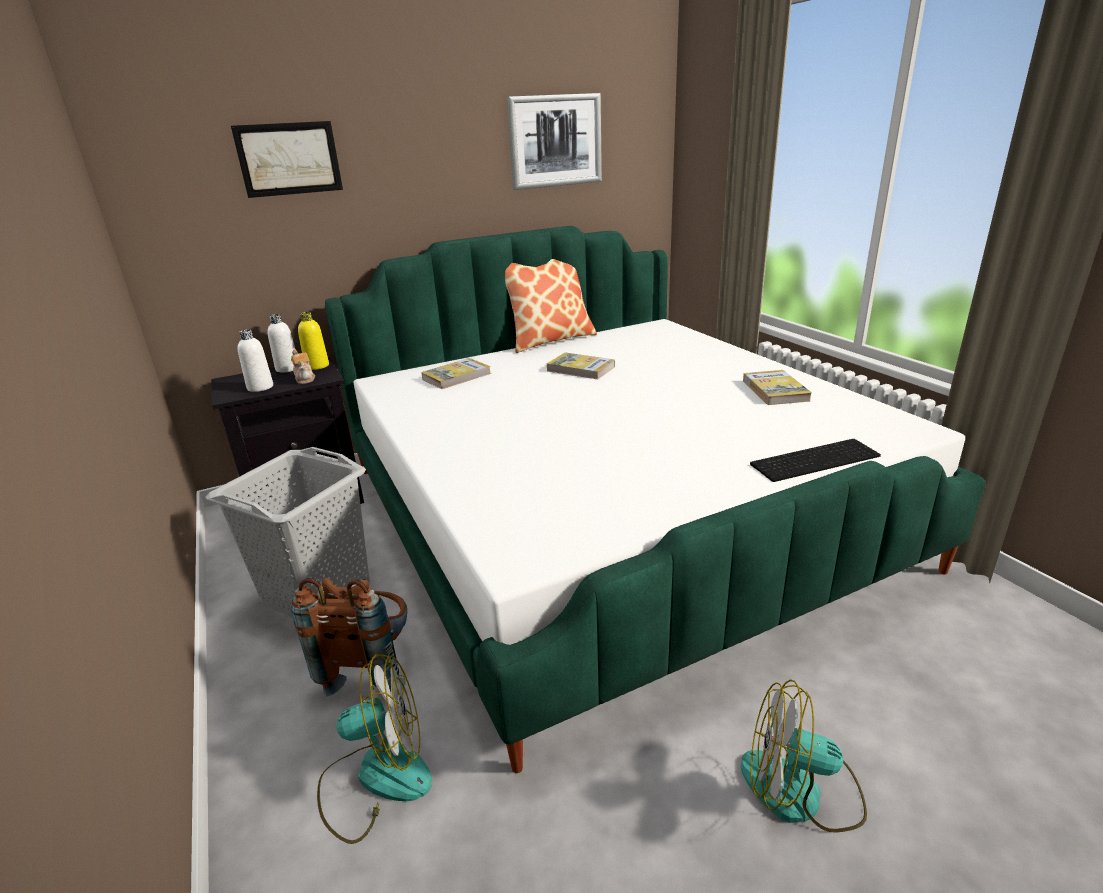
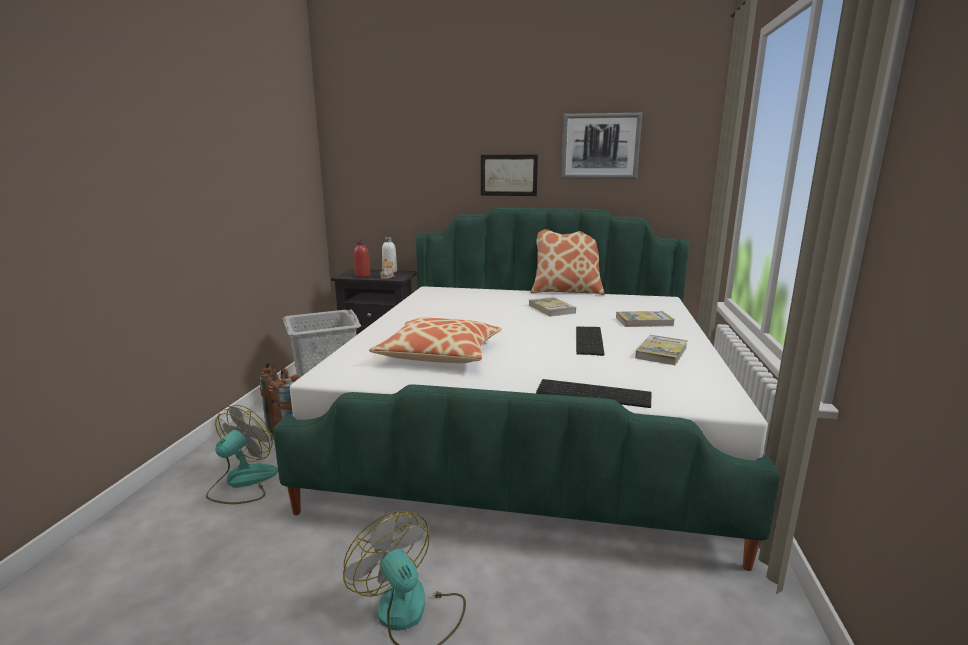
camera: 35 degrees right, 10 degrees down
picture [231,121,343,198] -> picture moved to [481,155,538,196]
white bottle [237,329,273,392] -> red bottle [354,240,370,278]
yellow bottle [298,312,329,370] -> none
fan [317,654,432,844] -> fan turned 90 degrees counterclockwise [206,405,278,504]
book [421,358,491,389] -> book moved to [616,311,675,327]
none -> pillow [369,318,502,363]
none -> keyboard [576,327,604,356]

